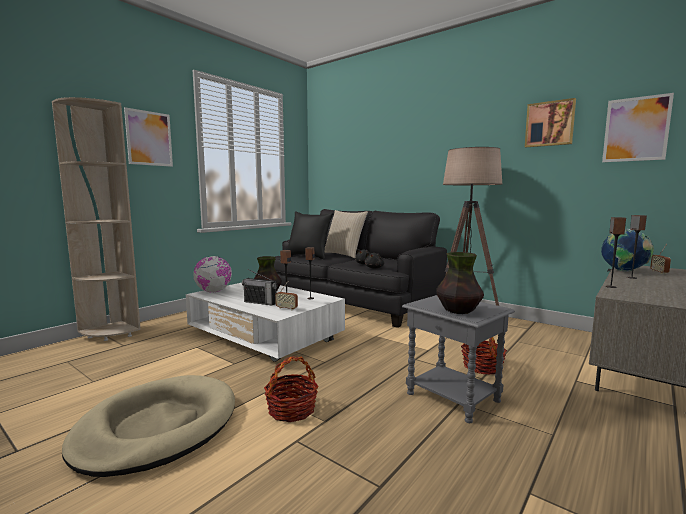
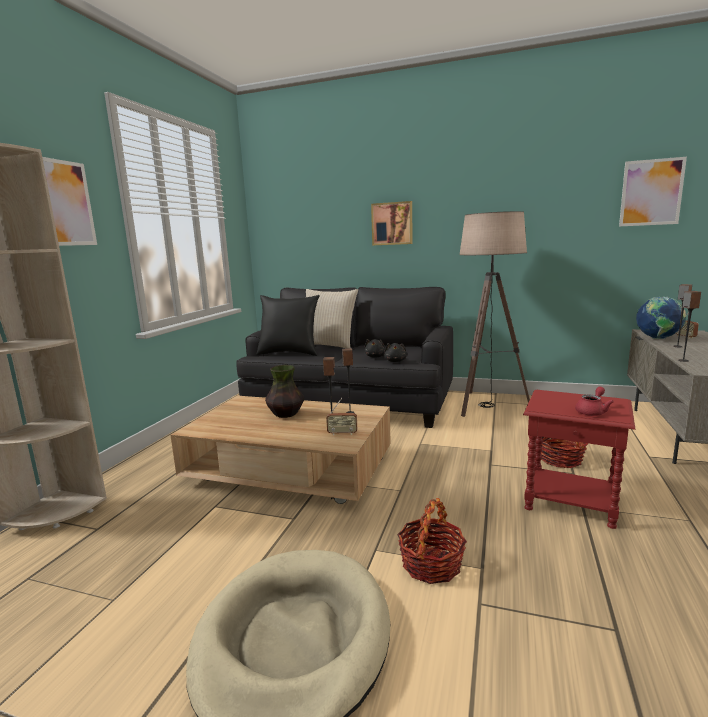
camera: 20 degrees left, 5 degrees up
white coffee table [186,283,345,362] -> brown coffee table [171,396,391,504]
globe [193,256,232,292] -> none
radio [242,269,278,306] -> none
grey side table [402,295,515,423] -> red side table [523,390,635,529]
vase [436,252,484,314] -> red teapot [575,387,614,416]
picture [525,98,576,147] -> picture moved to [371,201,413,245]

